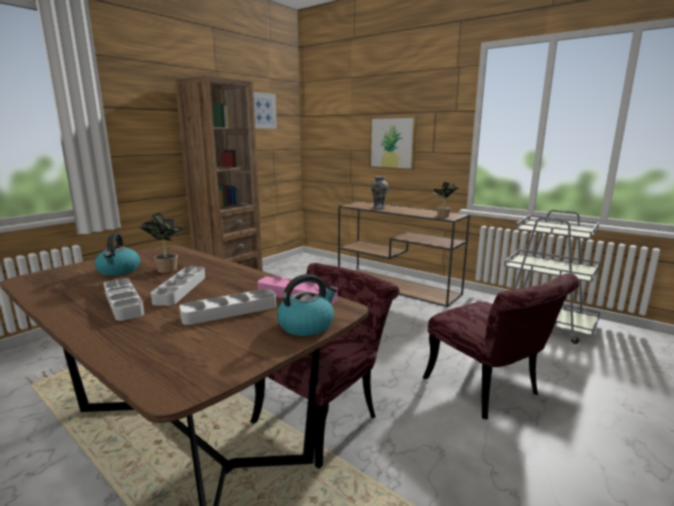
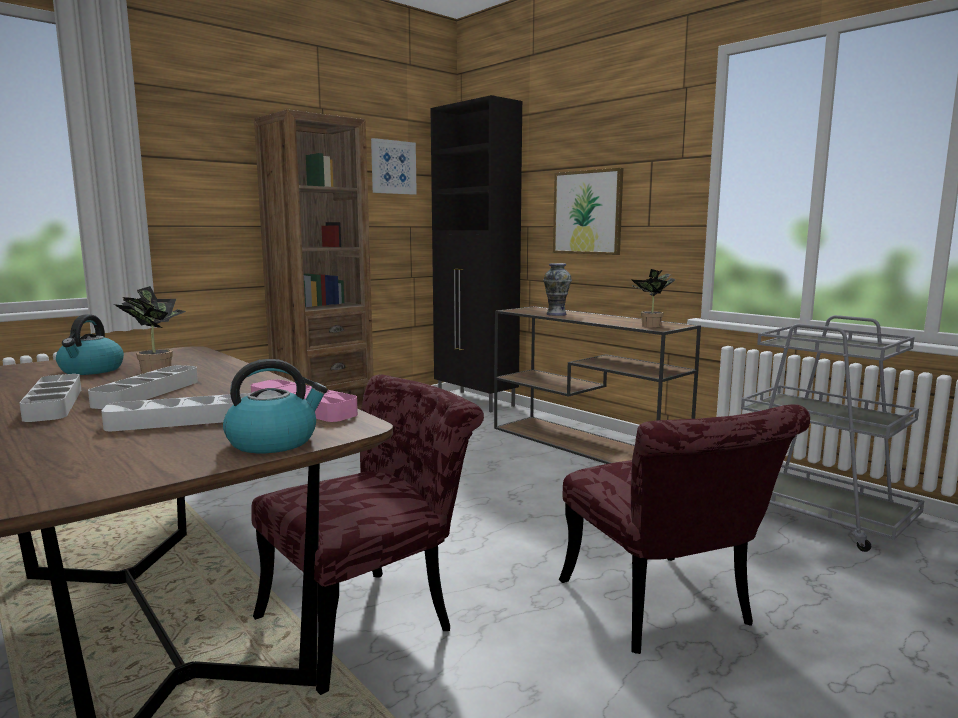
camera: 10 degrees right, 5 degrees down
none -> black cabinet [430,95,522,412]

